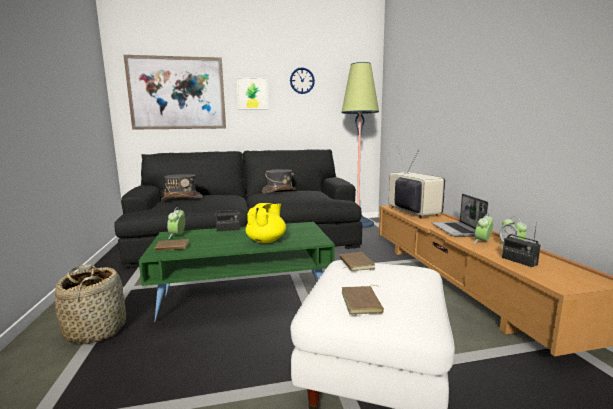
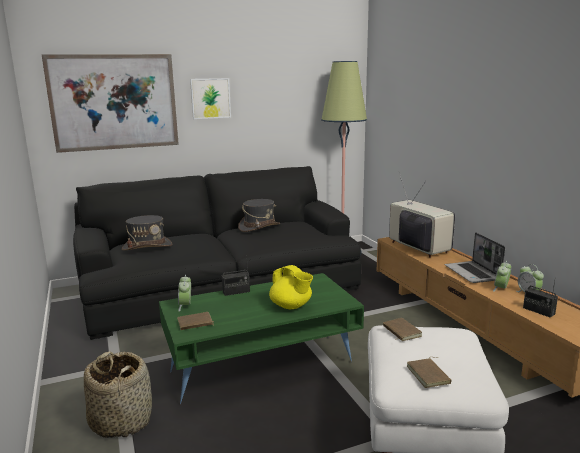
camera: 10 degrees left, 5 degrees up
yellow teapot [246,203,286,243] -> yellow teapot turned 120 degrees clockwise [269,265,313,309]
wall clock [290,67,315,94] -> none

